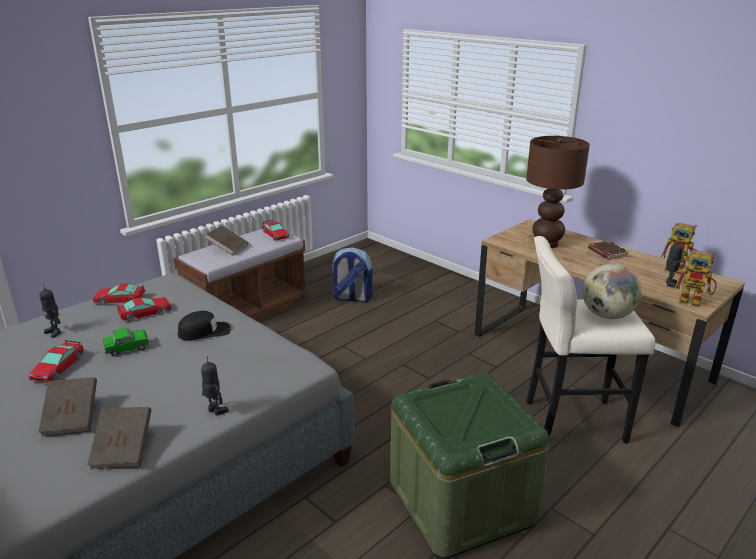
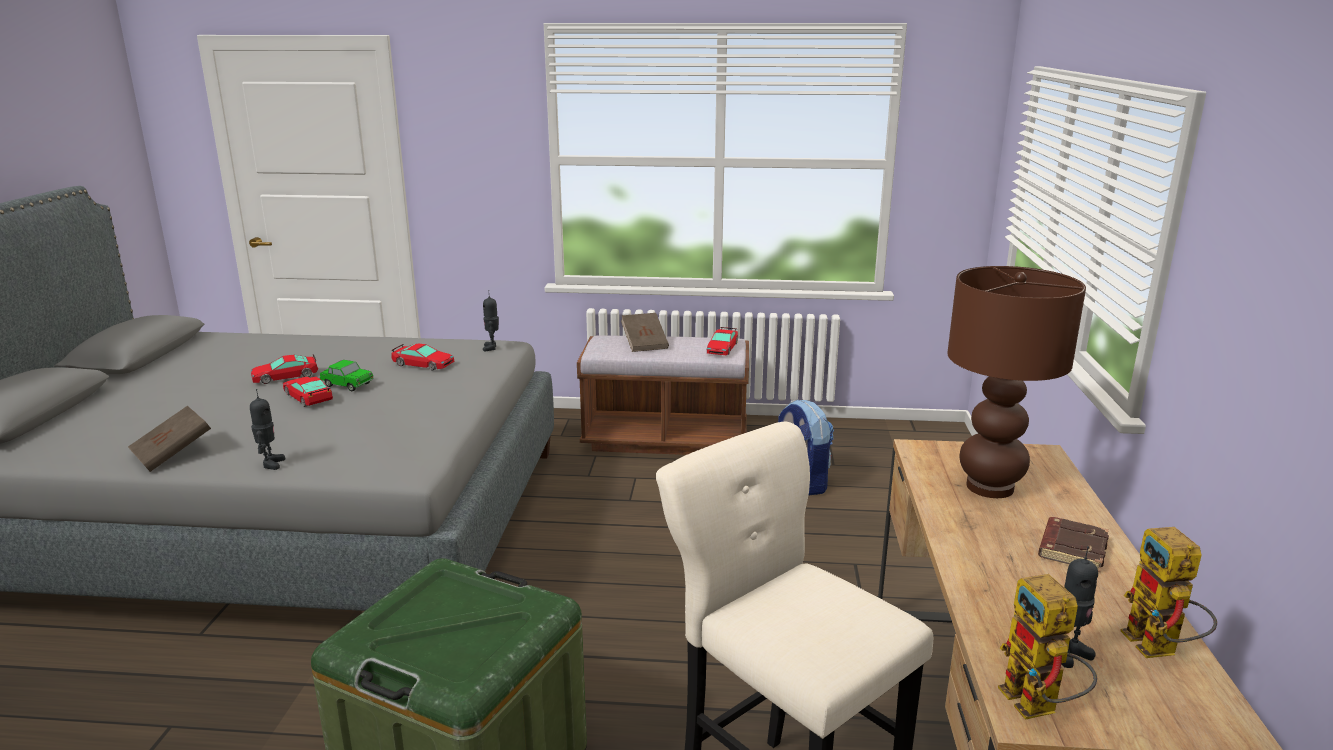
camera: 50 degrees right, 5 degrees down
toy robot [39,283,61,338] -> toy robot moved to [483,290,499,351]
brown book [39,377,97,437] -> none
toy car [93,284,145,305] -> toy car moved to [283,377,333,407]
black cap [178,311,230,340] -> none
globe [582,264,642,319] -> none

